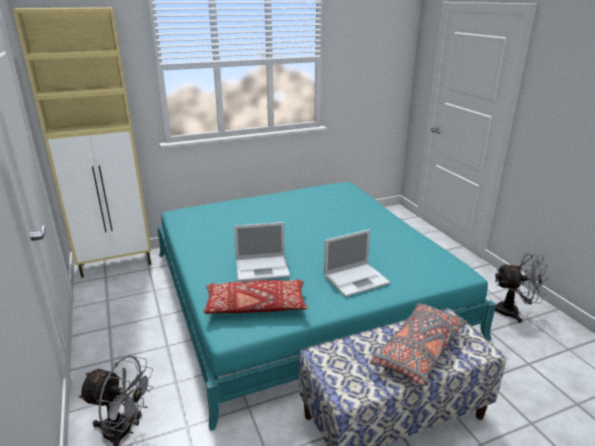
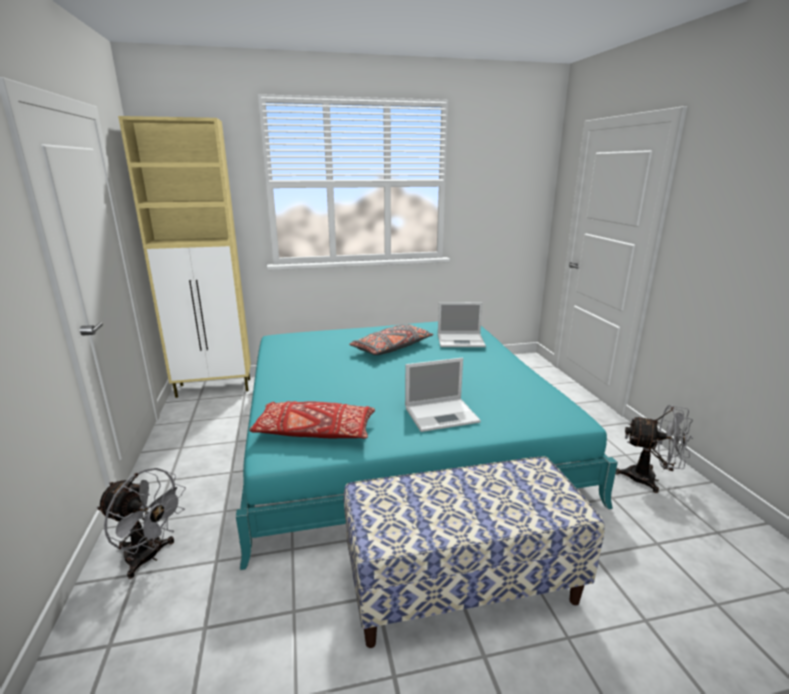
camera: 10 degrees right, 5 degrees down
laptop [234,222,290,282] -> laptop moved to [438,302,486,347]
grey pillow [370,303,467,386] -> grey pillow moved to [349,324,433,355]

